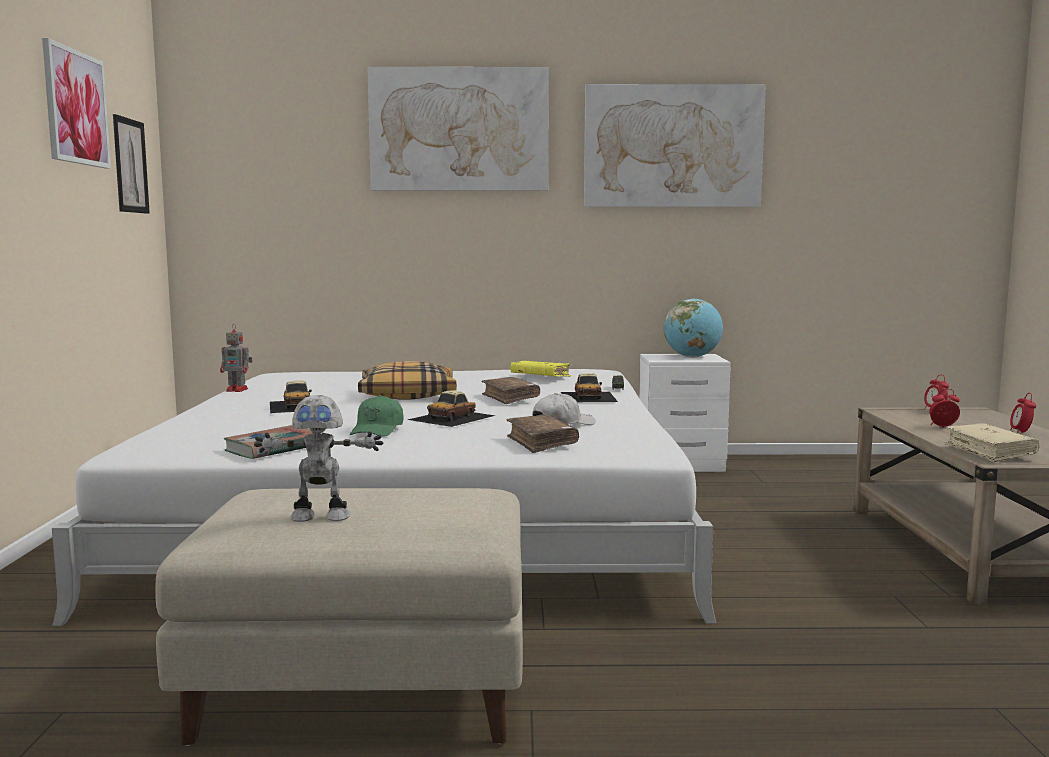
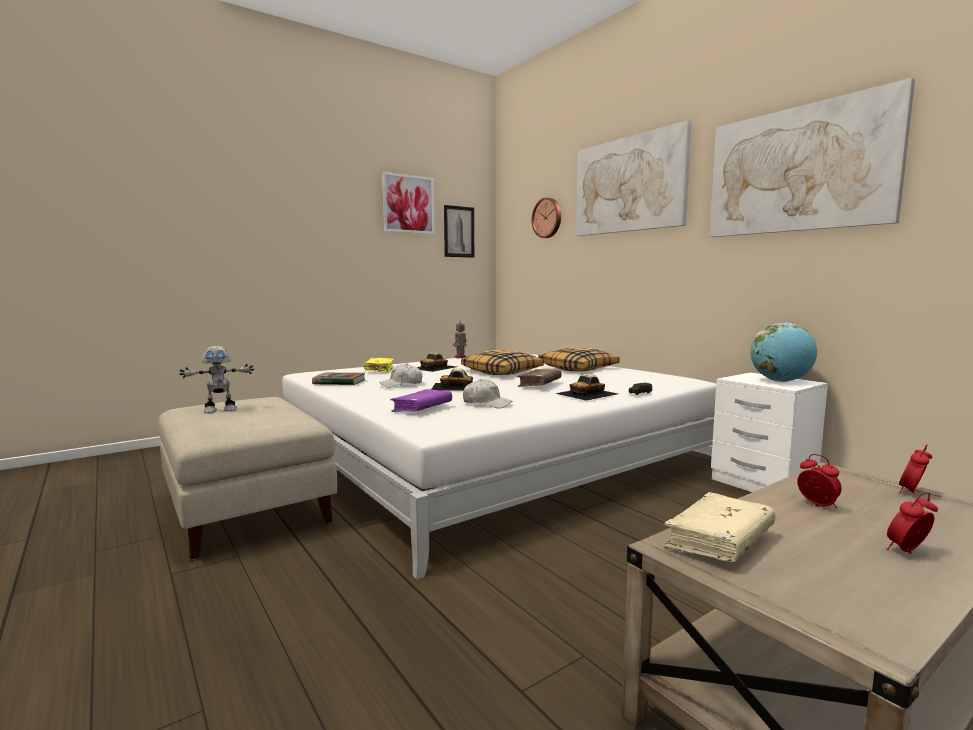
camera: 55 degrees right, 0 degrees up
toy robot [254,395,383,522] -> toy robot turned 75 degrees counterclockwise [179,346,254,413]
green cap [350,395,404,437] -> white cap [379,363,422,388]
brown book [506,414,579,453] -> purple book [390,389,452,412]
yellow book [510,361,571,377] -> yellow book moved to [364,358,394,373]
none -> wall clock [532,198,561,238]
none -> pillow [538,347,620,371]

